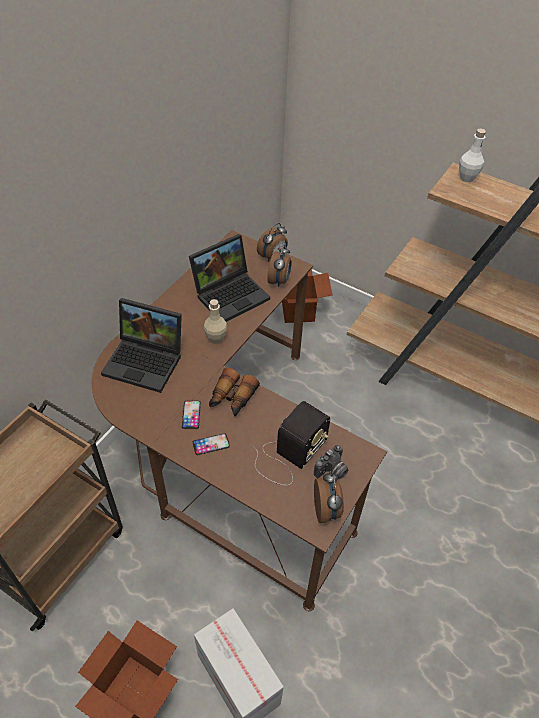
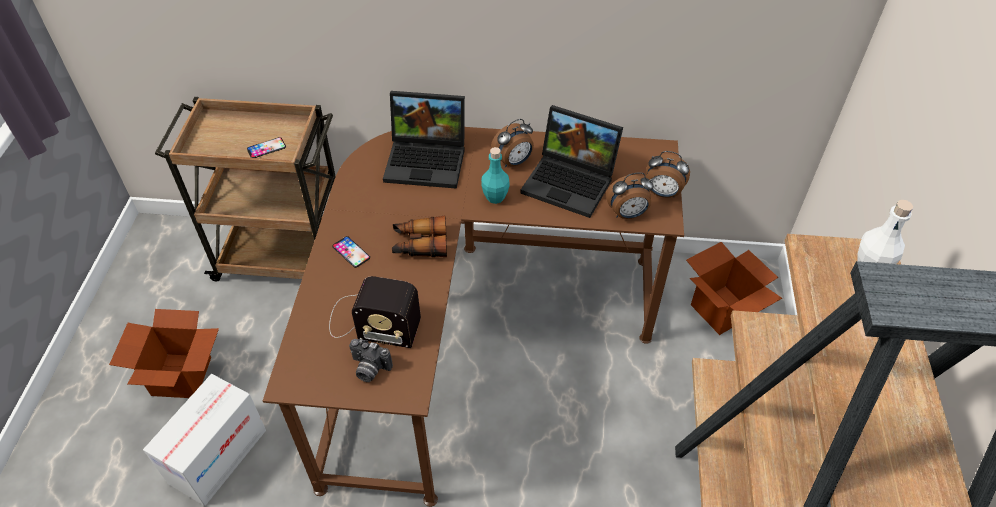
camera: 65 degrees right, 0 degrees up
laptop [101,298,182,393] -> laptop turned 75 degrees counterclockwise [383,91,465,189]
phone [182,401,201,429] -> phone moved to [247,137,286,158]
beige bottle [204,299,227,344] -> turquoise bottle [481,147,510,204]
alarm clock [314,471,344,523] -> alarm clock moved to [491,119,534,168]

